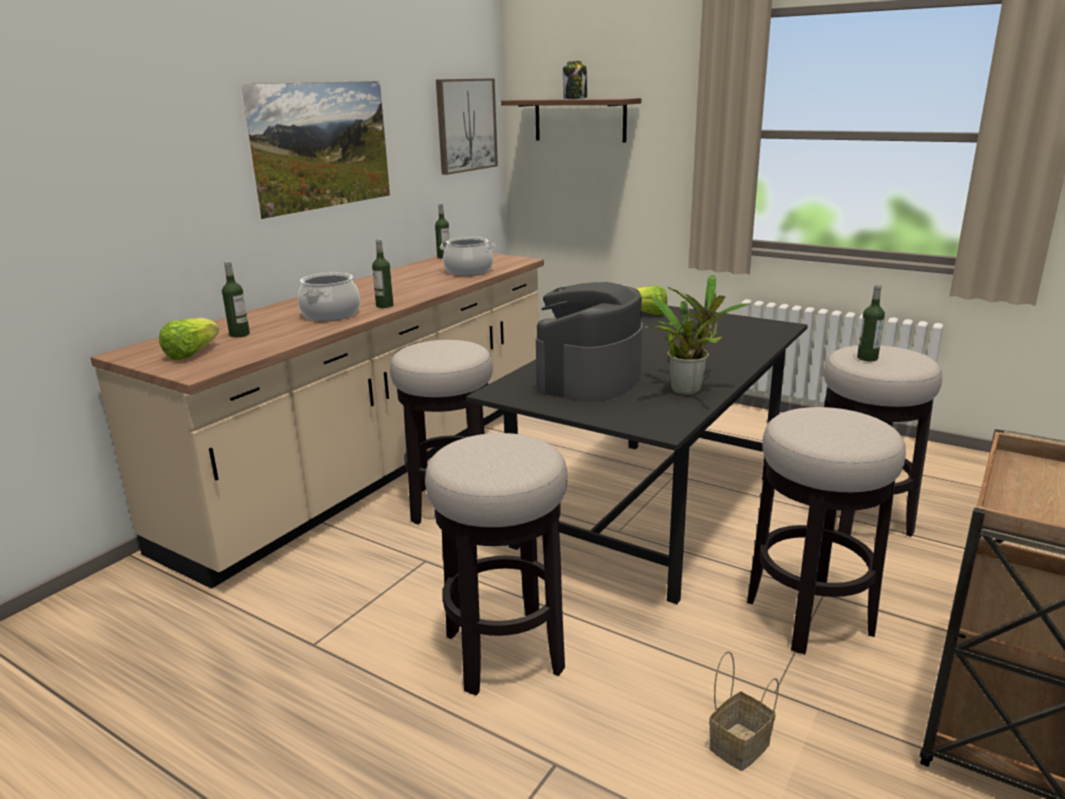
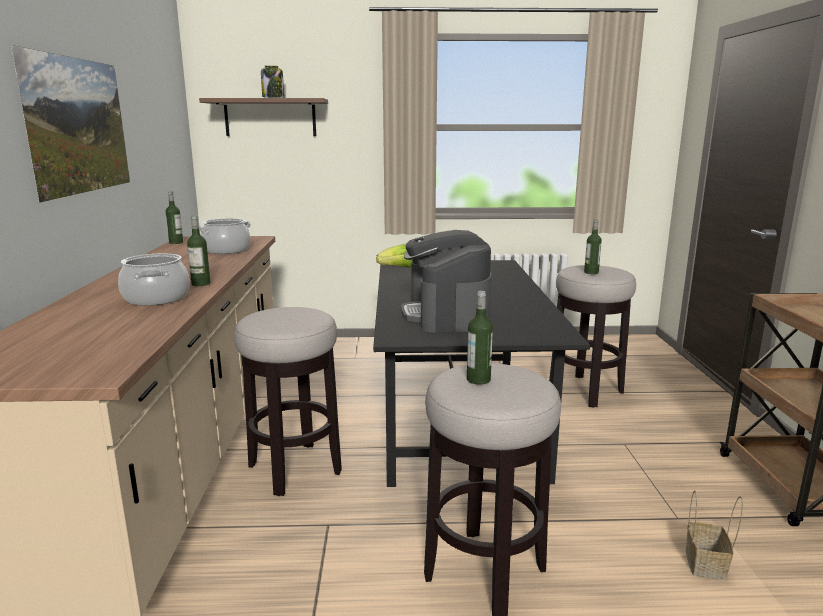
camera: 35 degrees left, 5 degrees down
lettuce [159,318,220,360] -> none
bottle [222,261,250,338] -> bottle moved to [467,291,493,385]
picture [436,78,498,175] -> none
potted plant [644,275,749,395] -> none
stool [747,407,906,654] -> none

